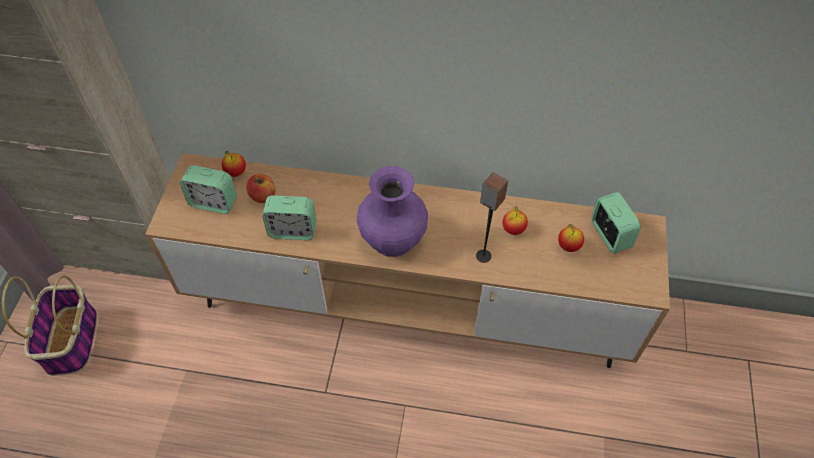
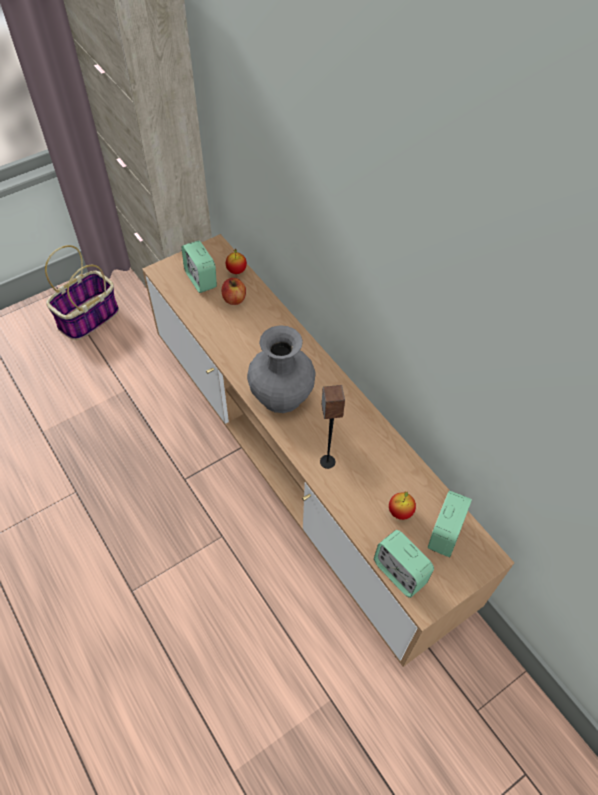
camera: 45 degrees right, 0 degrees up
alarm clock [262,195,316,240] -> alarm clock moved to [374,530,434,598]
purple vase [357,166,428,257] -> grey vase [247,325,315,413]
apple [503,207,528,235] -> none

